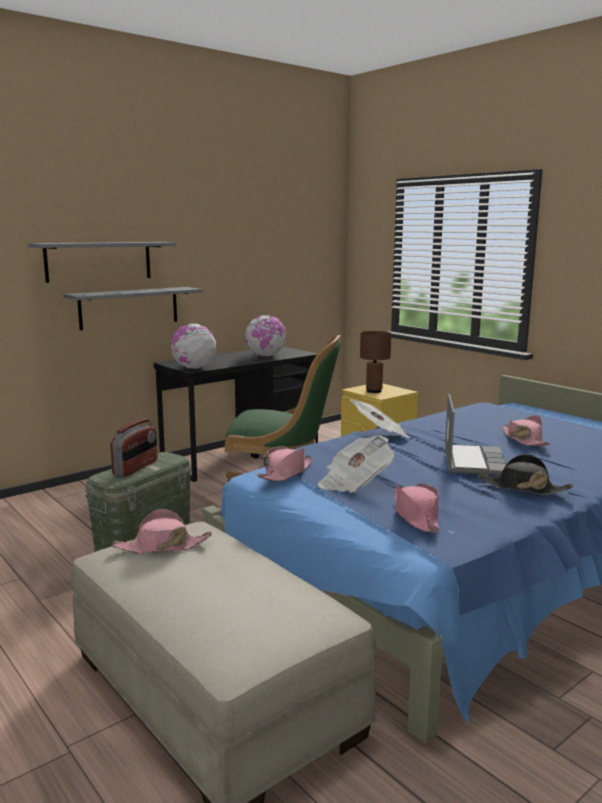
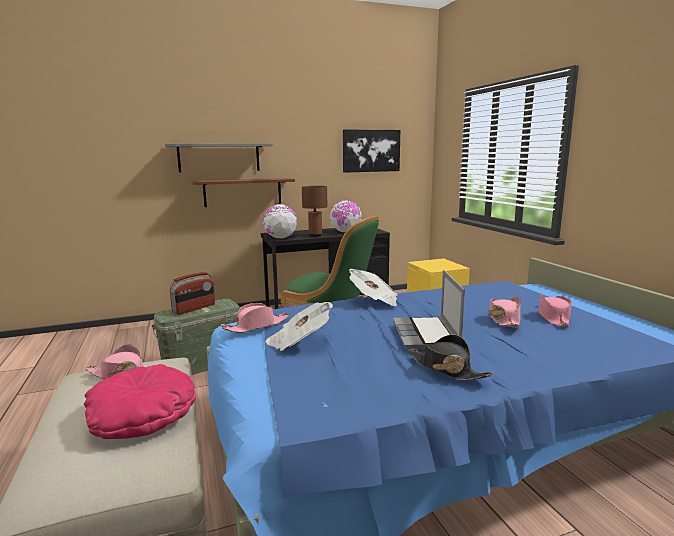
camera: 20 degrees right, 0 degrees up
grey shelf [63,287,203,330] -> brown shelf [192,178,295,207]
brown table lamp [360,331,391,393] -> brown table lamp moved to [302,186,327,237]
pink hat [395,484,440,532] -> pink hat moved to [538,294,572,327]
laptop [445,394,507,475] -> laptop turned 150 degrees clockwise [393,270,465,349]
none -> pink pillow [84,364,196,439]
none -> picture [343,130,400,173]

